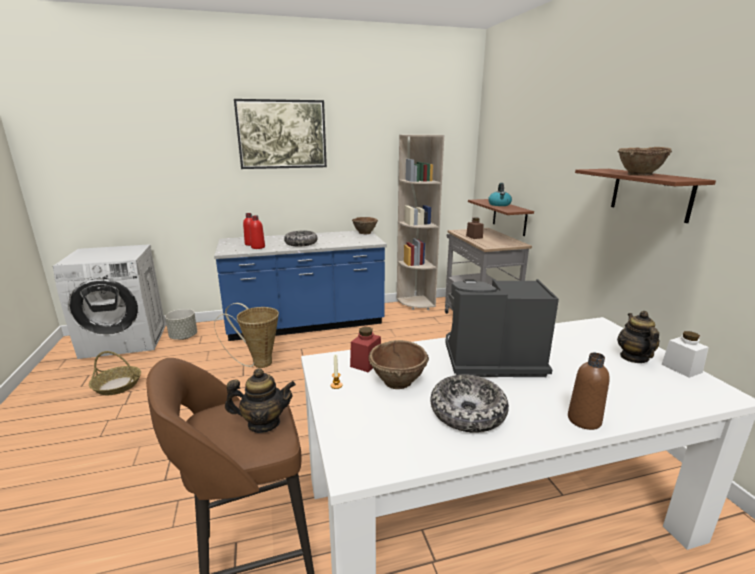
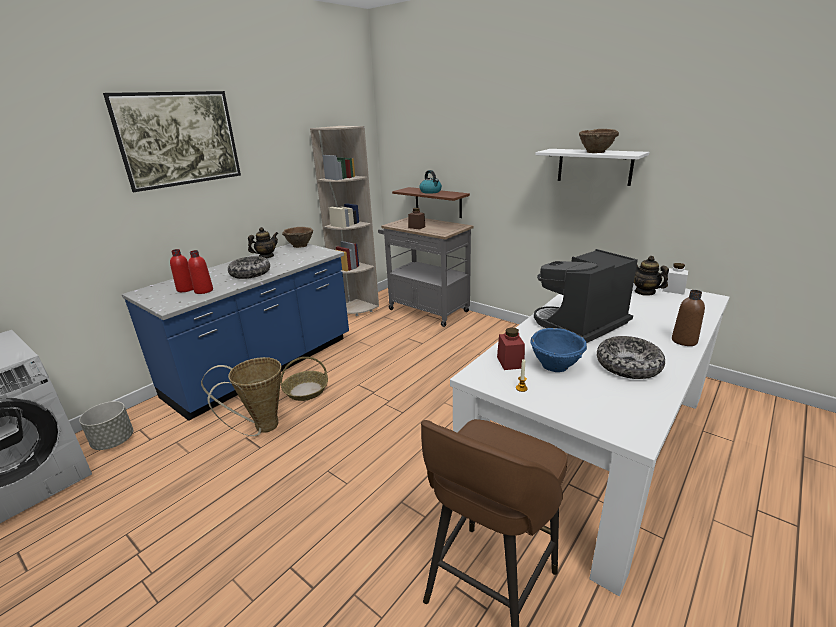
camera: 35 degrees left, 5 degrees up
basket [89,351,141,395] -> basket moved to [280,357,328,401]
teapot [225,368,296,433] -> teapot moved to [248,227,278,258]
brown bowl [368,340,429,389] -> blue bowl [530,328,587,372]
brown shelf [575,169,716,223] -> white shelf [535,149,649,186]

